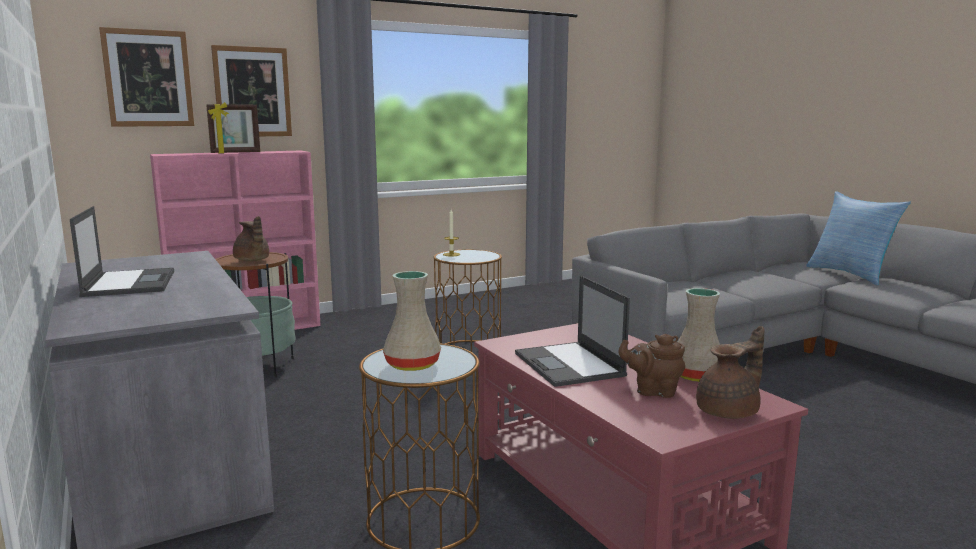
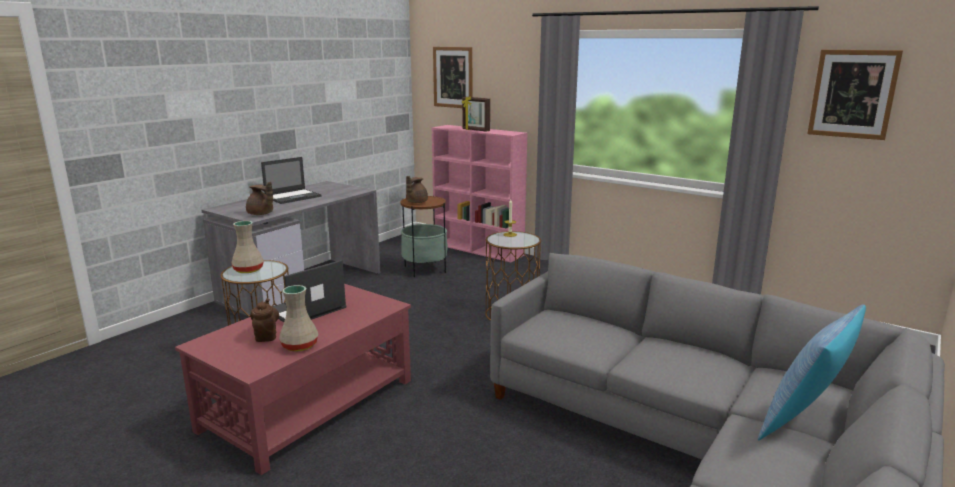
camera: 65 degrees right, 5 degrees up
picture [211,45,292,136] -> picture moved to [807,50,903,140]
brown teapot [696,326,764,419] -> brown teapot moved to [246,182,273,215]

